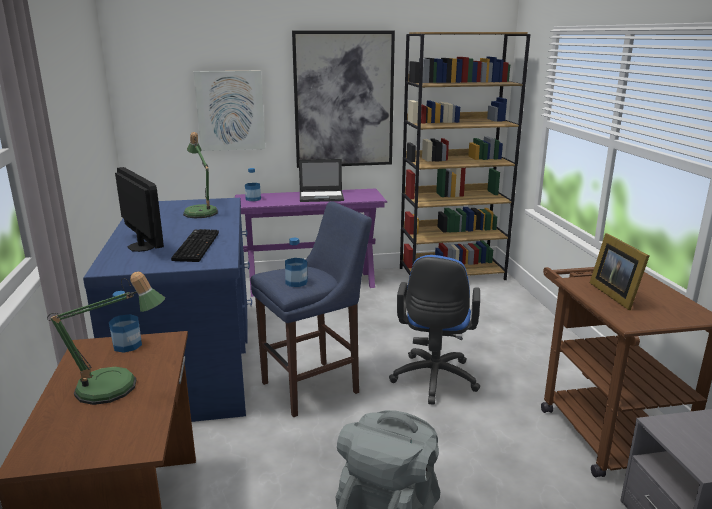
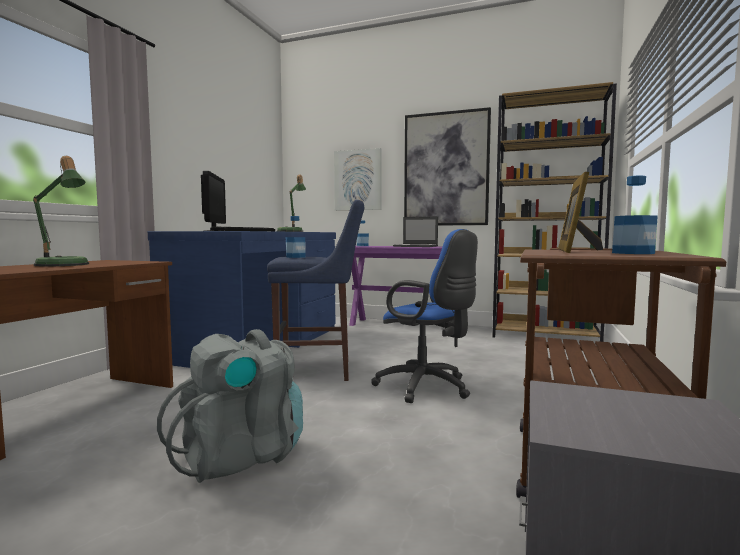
camera: 30 degrees right, 15 degrees down
bottle [109,291,142,353] -> bottle moved to [612,175,658,254]
blue office chair [389,255,480,405] -> blue office chair turned 90 degrees counterclockwise [371,229,478,403]

